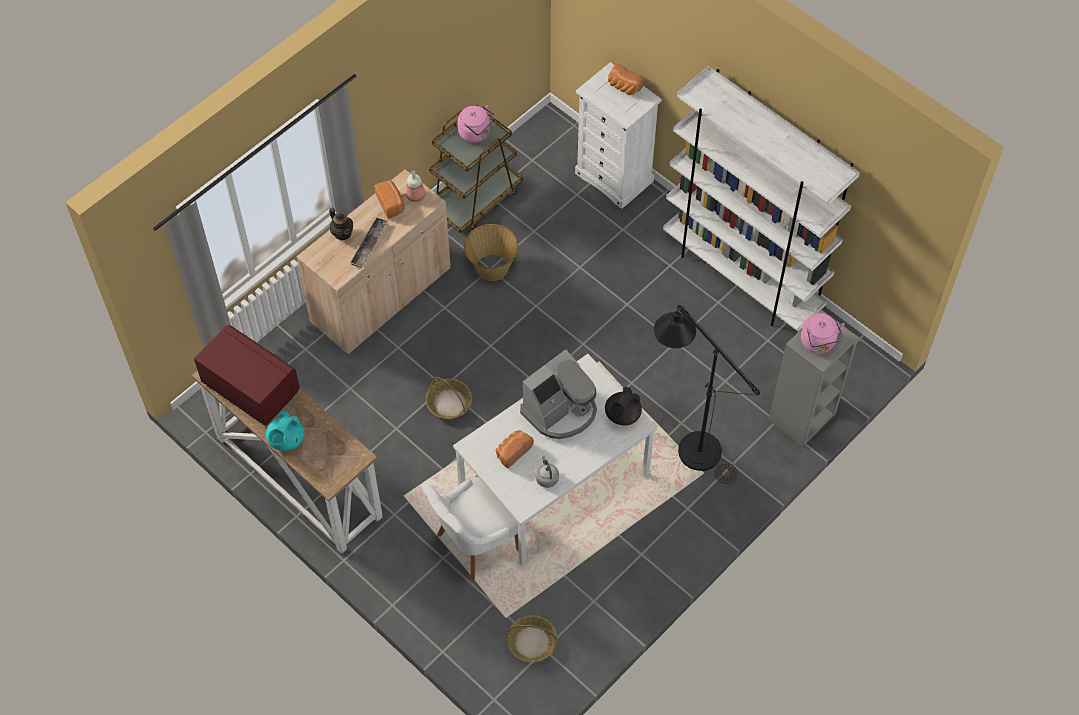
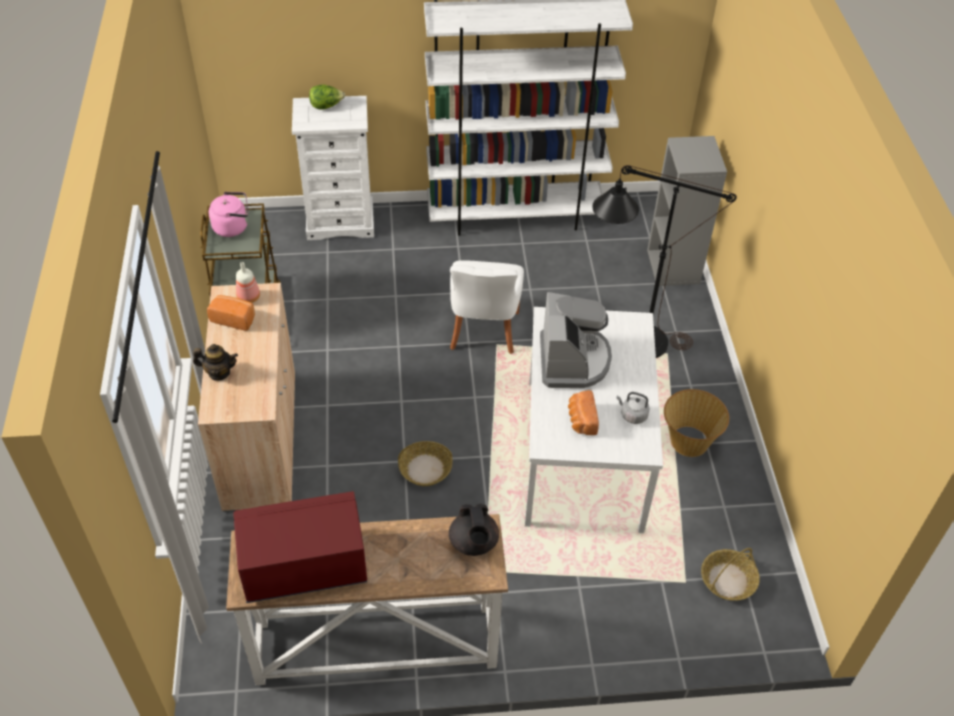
camera: 50 degrees left, 10 degrees down
turquoise teapot [266,411,304,451] -> none
tray [350,217,388,268] -> none
white chair [422,476,518,580] -> white chair moved to [450,260,524,354]
basket [464,224,518,281] -> basket moved to [664,389,729,457]
black teapot [605,387,642,426] -> black teapot moved to [449,503,499,556]
bread [608,64,644,95] -> lettuce [309,84,345,110]
pink kettle [801,313,845,354] -> none

